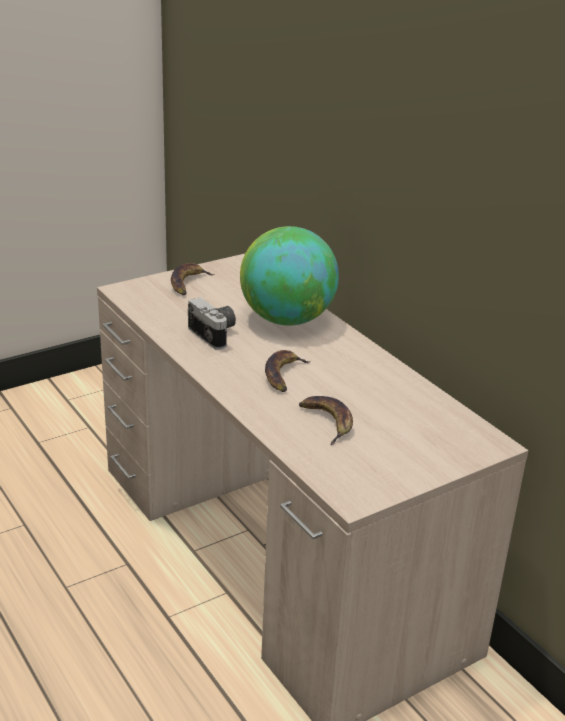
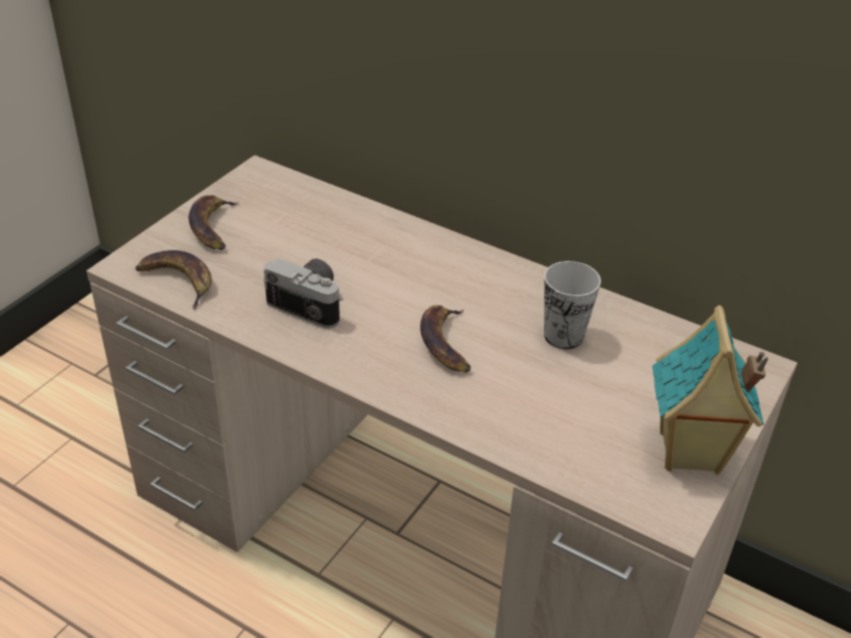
camera: 25 degrees left, 10 degrees up
globe [240,226,339,326] -> none
banana [299,396,353,445] -> banana moved to [135,250,212,310]
none -> cup [544,261,601,349]
none -> toy house [652,305,768,475]

